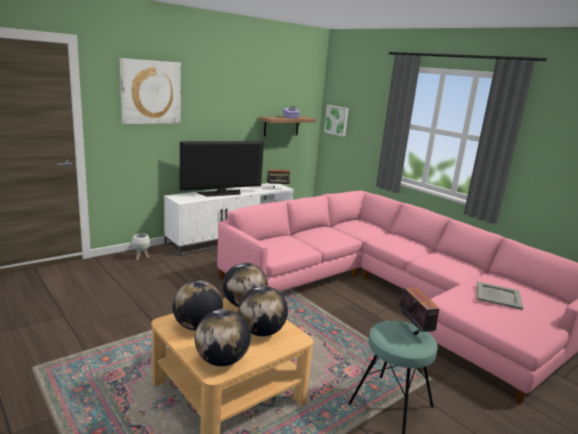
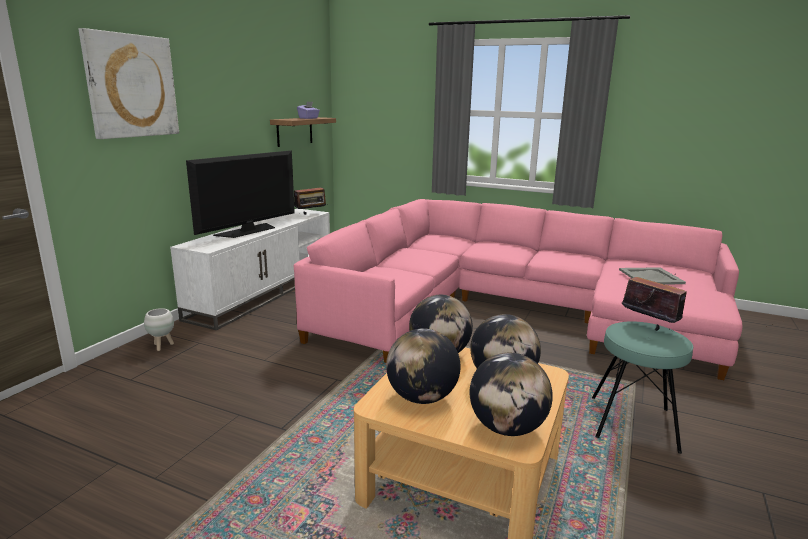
camera: 25 degrees left, 0 degrees up
picture [324,105,349,136] -> none

